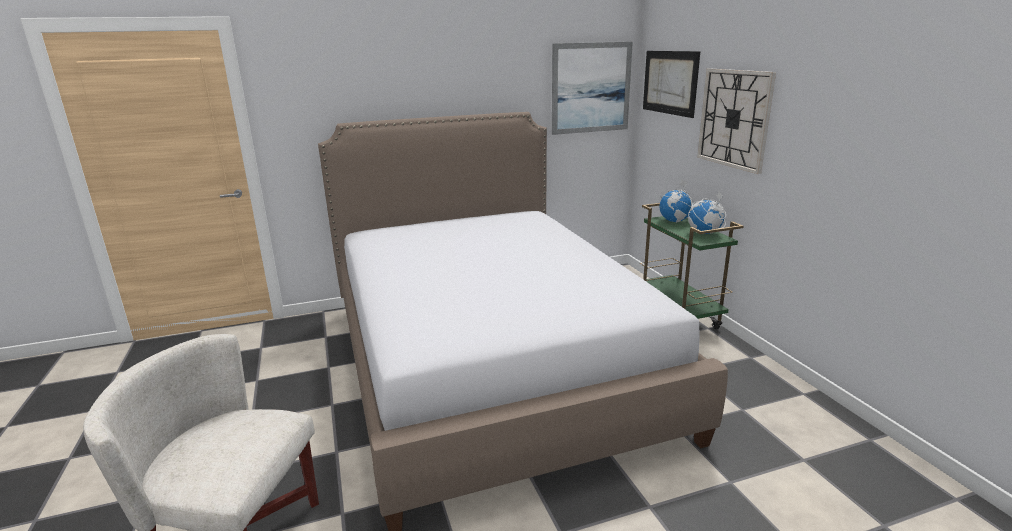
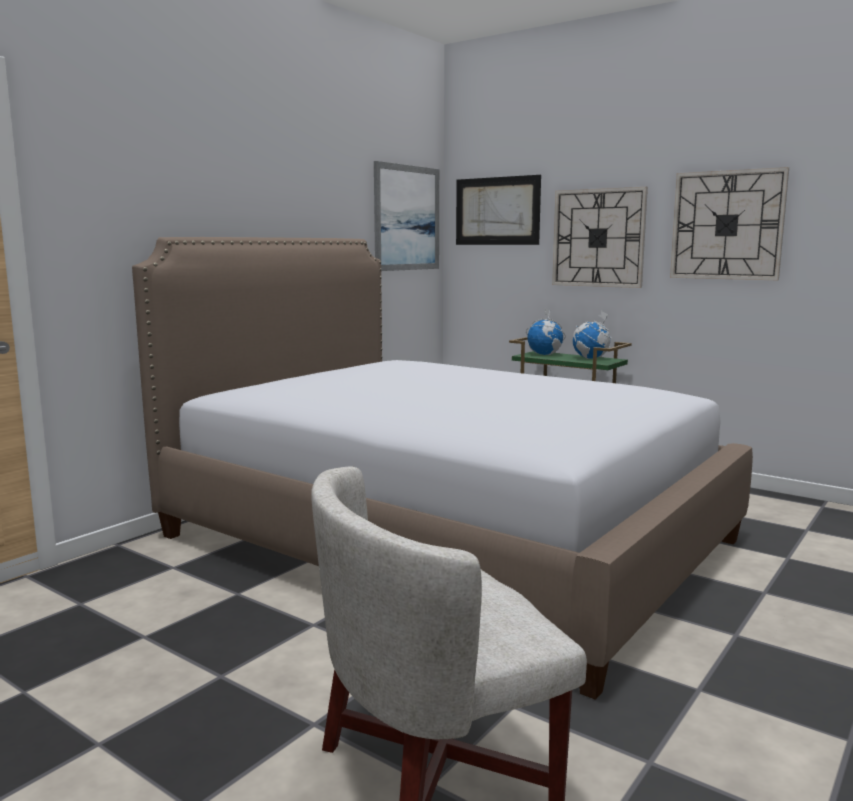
camera: 35 degrees left, 10 degrees down
none -> wall clock [670,167,789,280]

